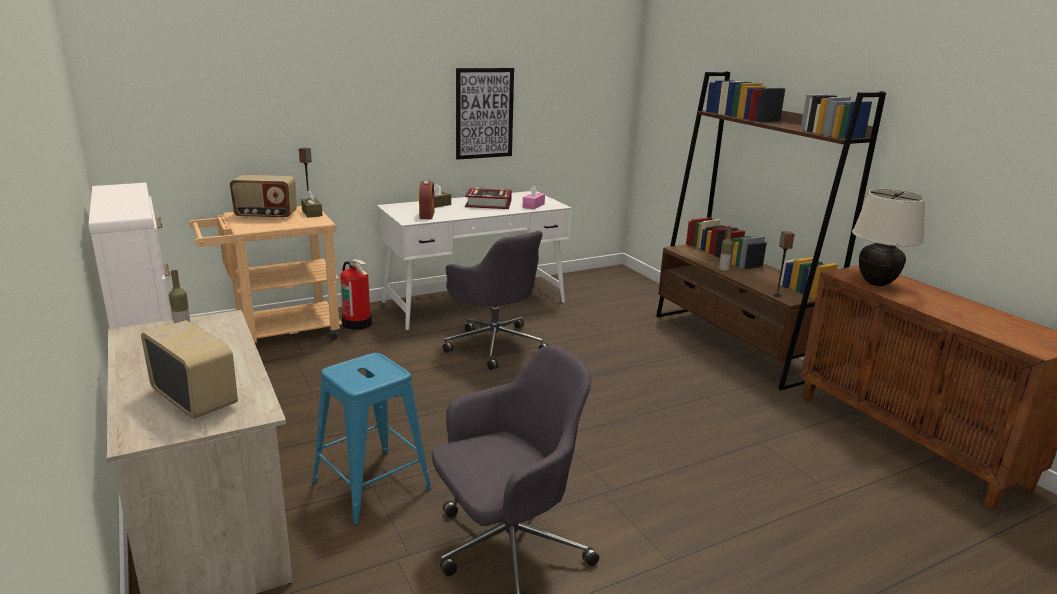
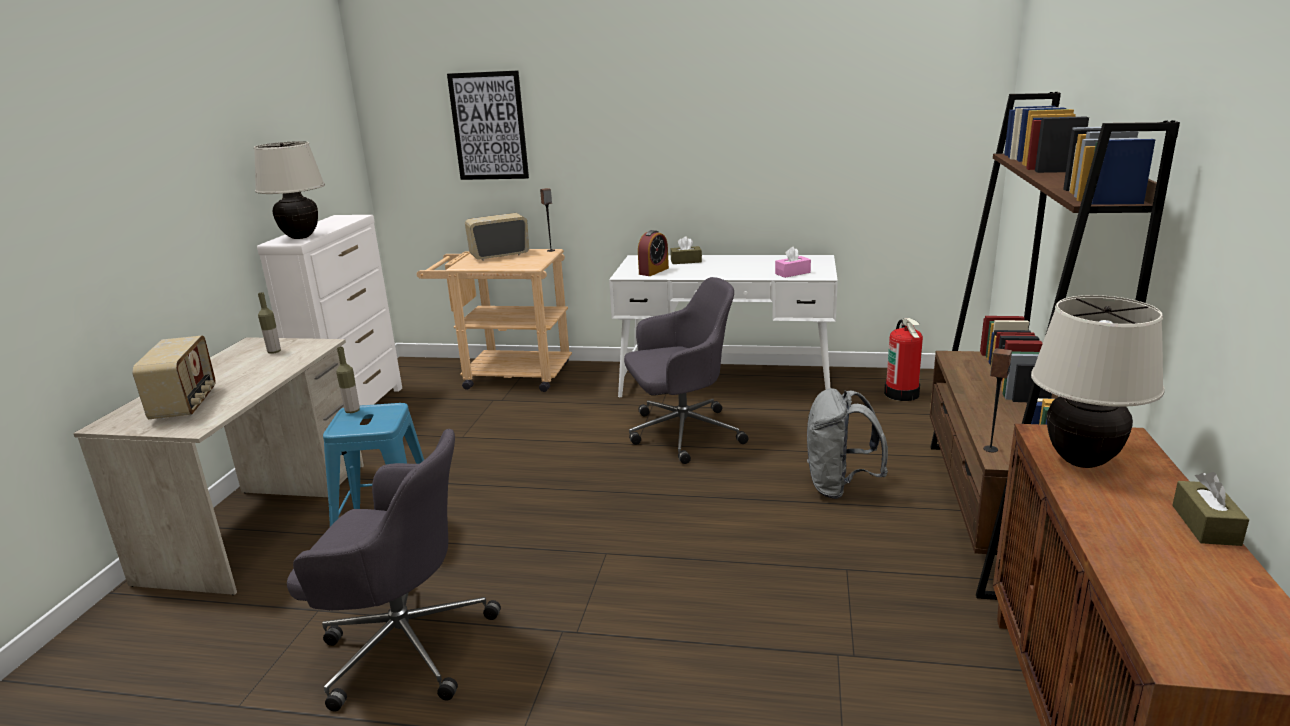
camera: 40 degrees right, 0 degrees up
radio [230,175,297,219] -> radio turned 120 degrees clockwise [465,213,529,261]
brown tissue box [301,190,323,217] -> brown tissue box moved to [1172,472,1249,546]
fire extinguisher [340,259,372,330] -> fire extinguisher moved to [884,318,923,401]
grey office chair [443,230,549,370] -> grey office chair turned 105 degrees counterclockwise [624,277,749,464]
picture [456,68,514,160] -> picture moved to [447,70,529,180]
book [465,188,512,209] -> none
bottle [719,227,733,272] -> bottle moved to [336,347,360,413]
none -> beige table lamp [254,141,325,239]
none -> grey backpack [807,388,888,499]

